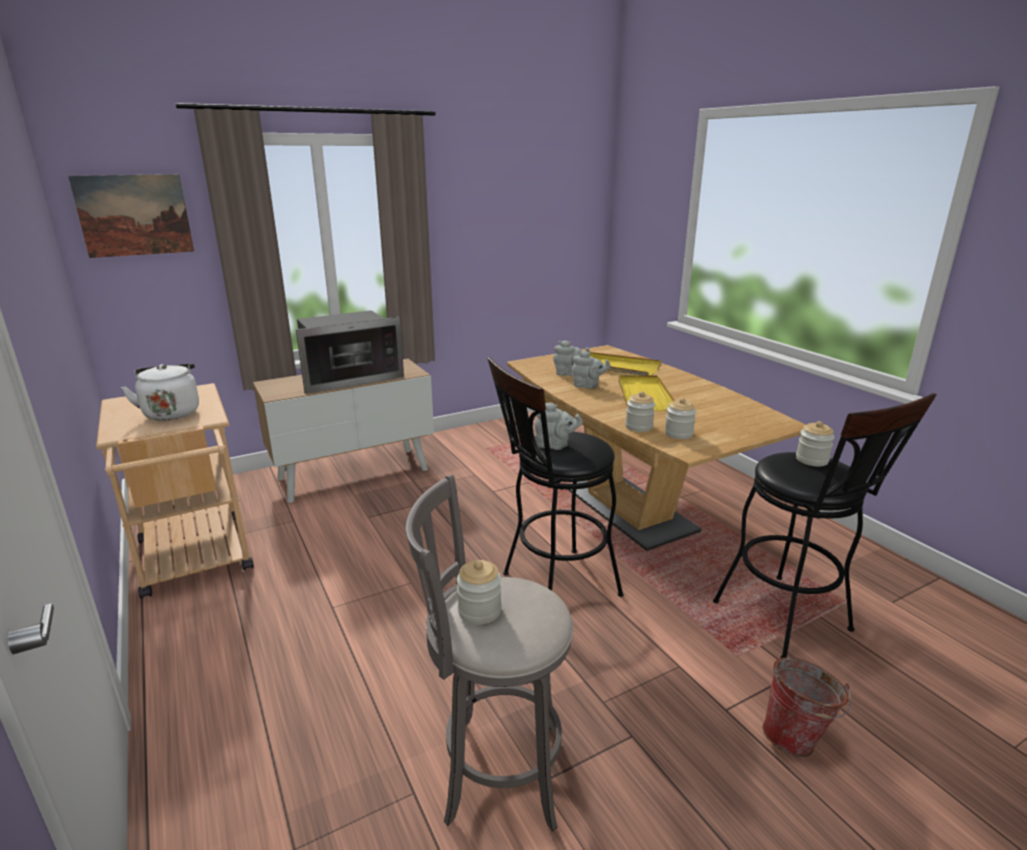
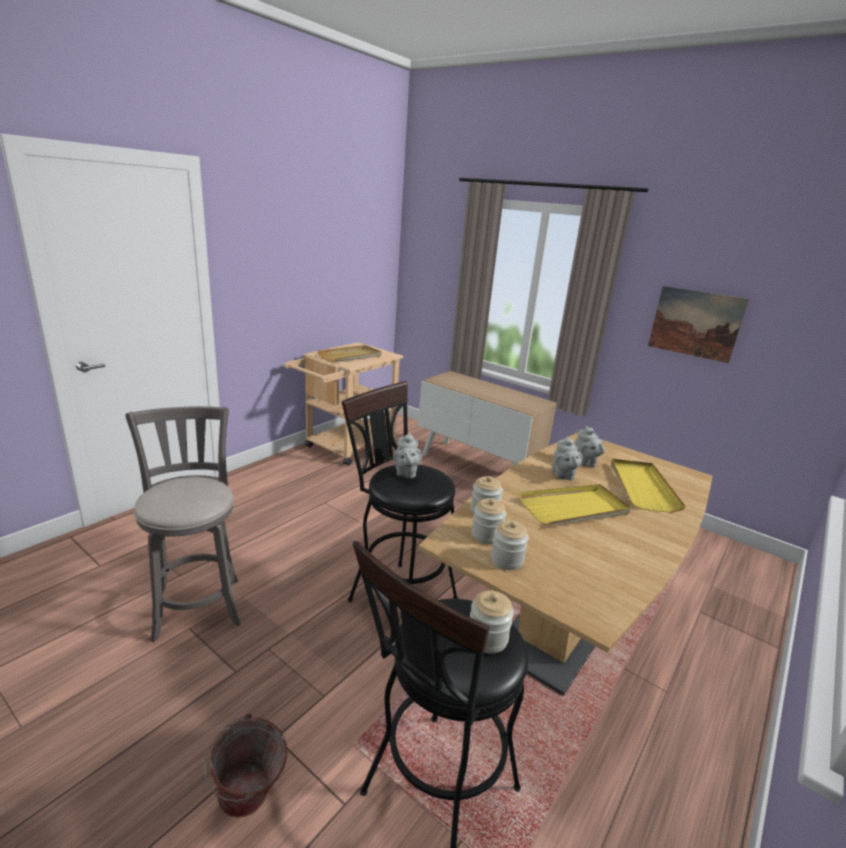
camera: 65 degrees right, 0 degrees up
picture [68,174,194,258] -> picture moved to [648,286,749,363]
white kettle [121,363,199,421] -> beige tray [317,345,381,362]
microwave [296,310,404,394] -> none
jar [457,560,501,625] -> jar moved to [491,521,529,570]

